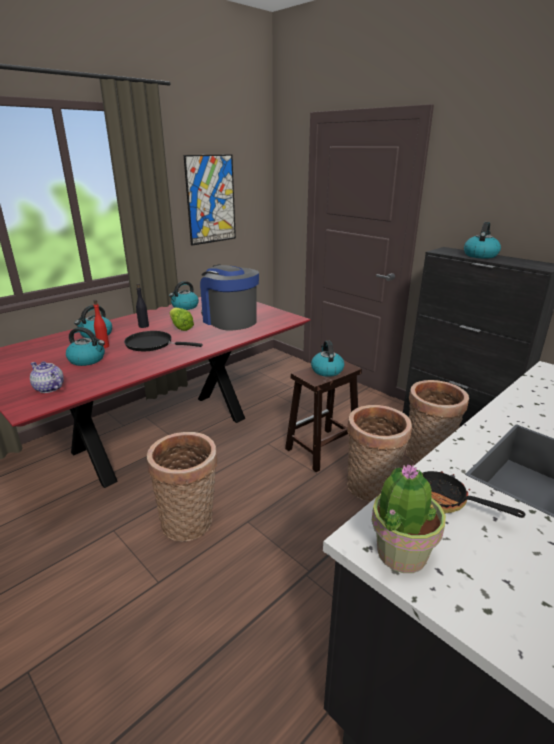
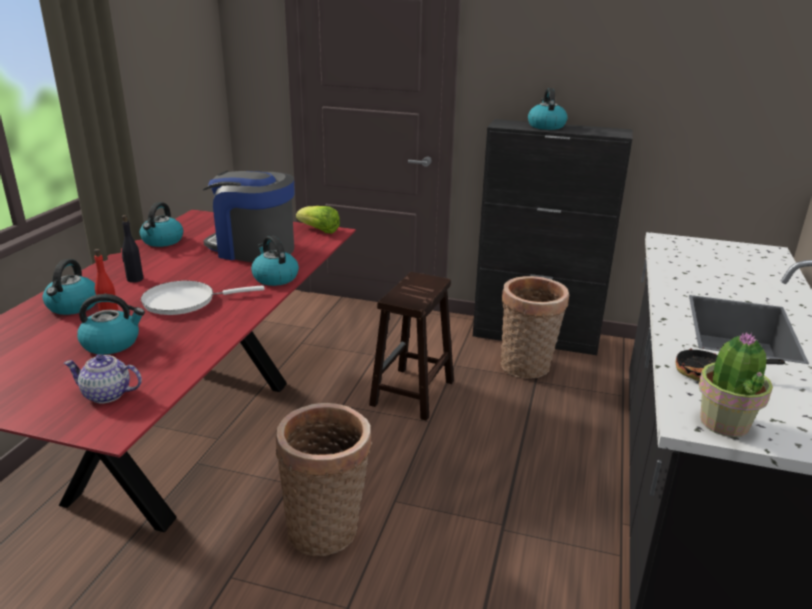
camera: 30 degrees left, 0 degrees up
black frying pan [124,331,202,351] -> white frying pan [141,281,265,315]
lettuce [170,307,194,331] -> lettuce moved to [296,206,340,234]
picture [184,154,236,246] -> none
kettle [311,341,344,377] -> kettle moved to [251,235,299,286]
basket [347,405,412,502] -> none

